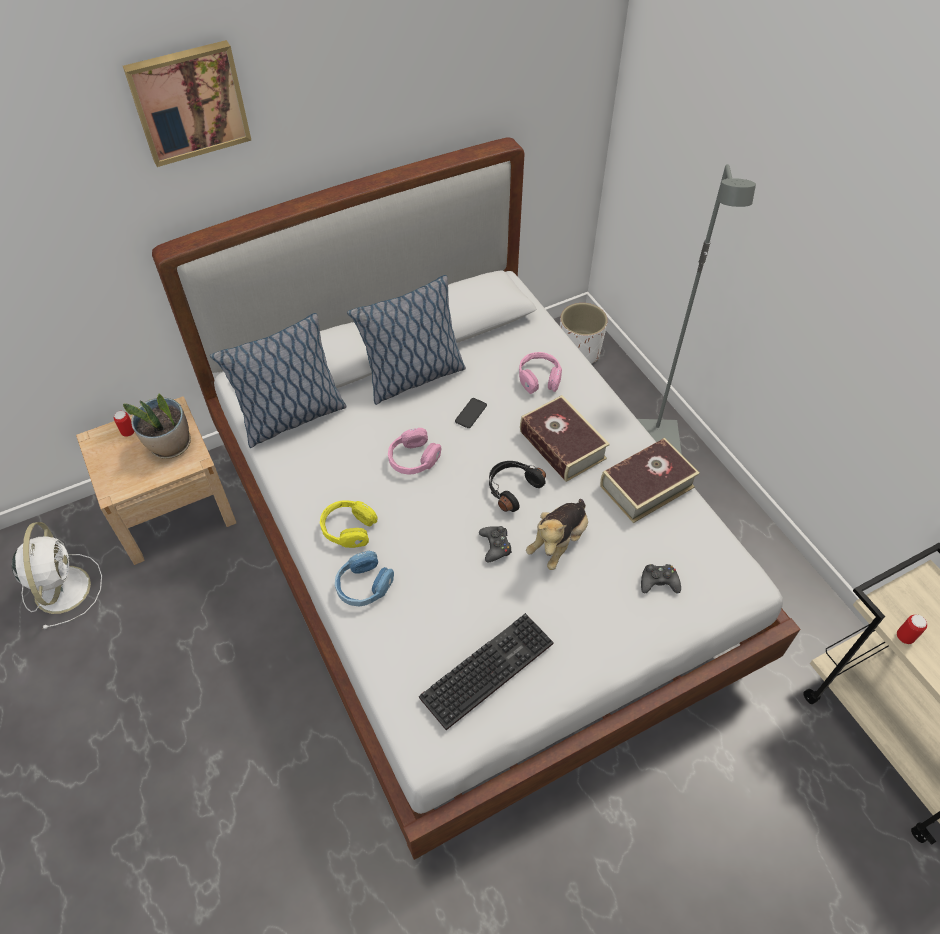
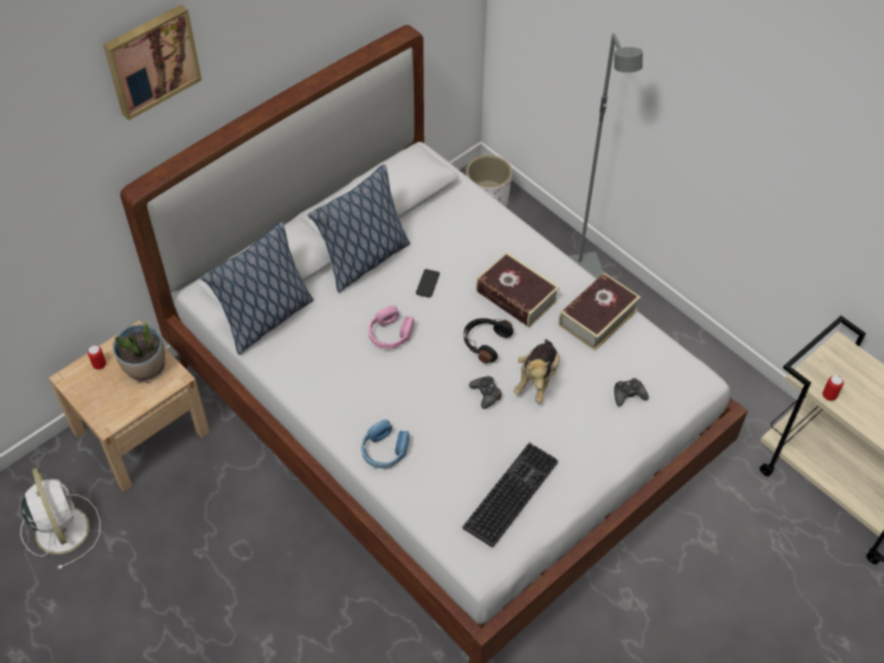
camera: 15 degrees left, 0 degrees up
yellow headphones [320,500,378,548] -> none
pink headphones [519,352,562,394] -> none

